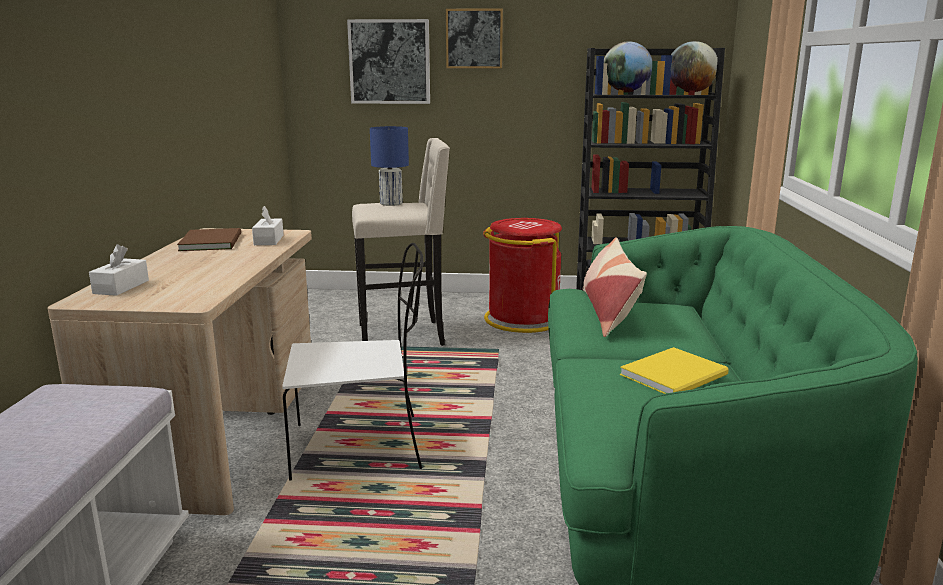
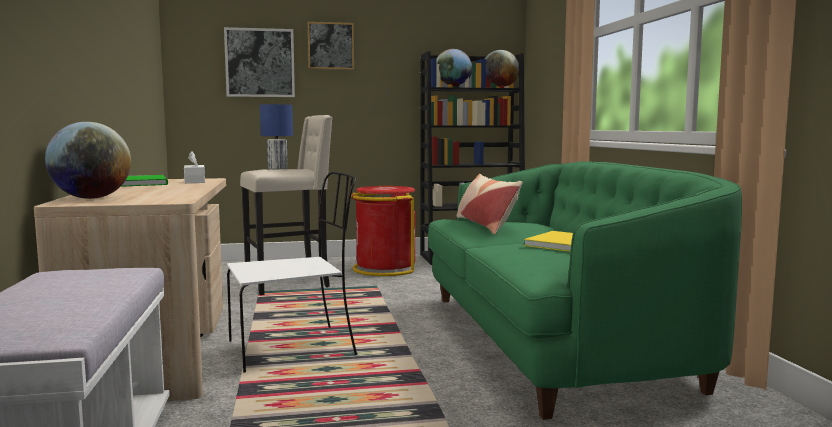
camera: 15 degrees left, 10 degrees down
white tissue box [89,244,149,296] -> globe [45,122,131,199]
brown book [177,228,241,251] -> green book [121,175,168,187]

